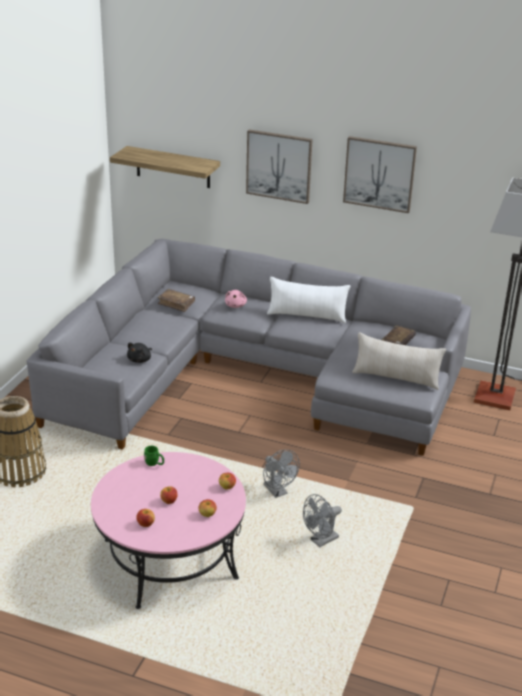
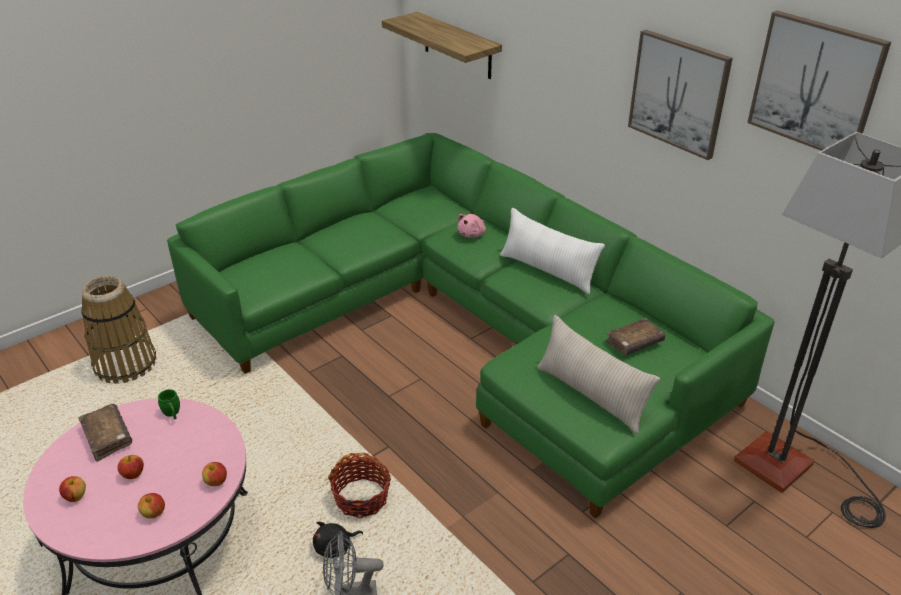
camera: 30 degrees right, 5 degrees up
grey sofa [27,239,471,456] -> green sofa [167,133,775,519]
black plush toy [127,343,152,363] -> black plush toy moved to [313,522,363,558]
brown book [158,289,195,312] -> brown book moved to [78,404,132,462]
picture [246,129,313,204] -> picture moved to [747,11,891,151]
grey fan [263,450,300,498] -> basket [328,453,391,518]

